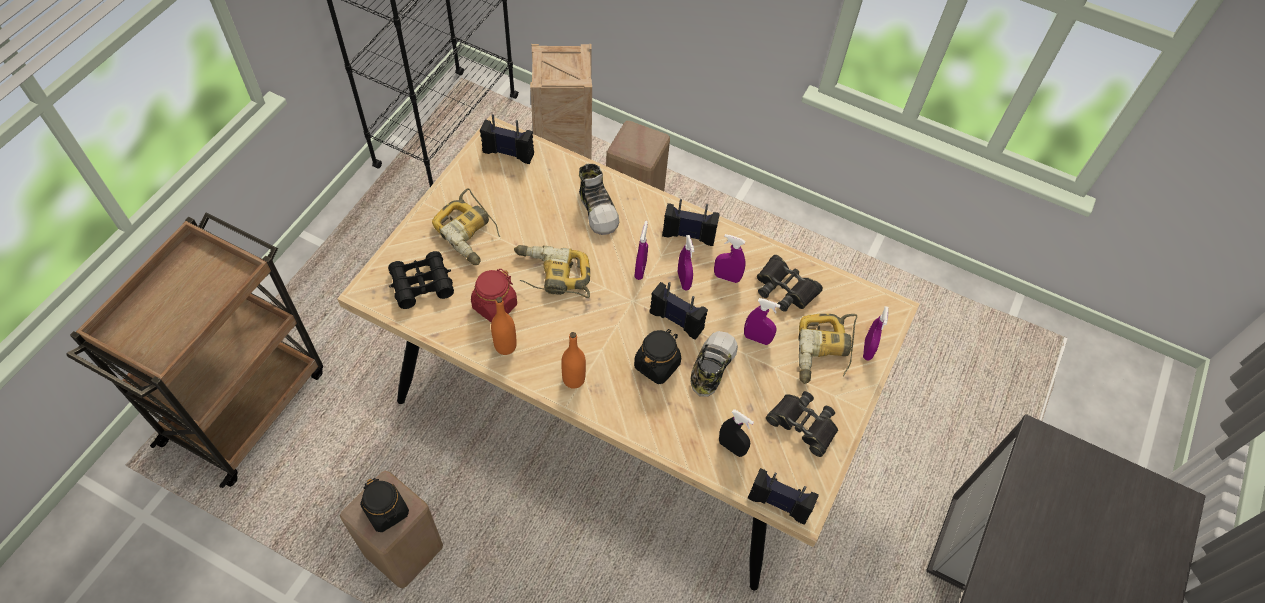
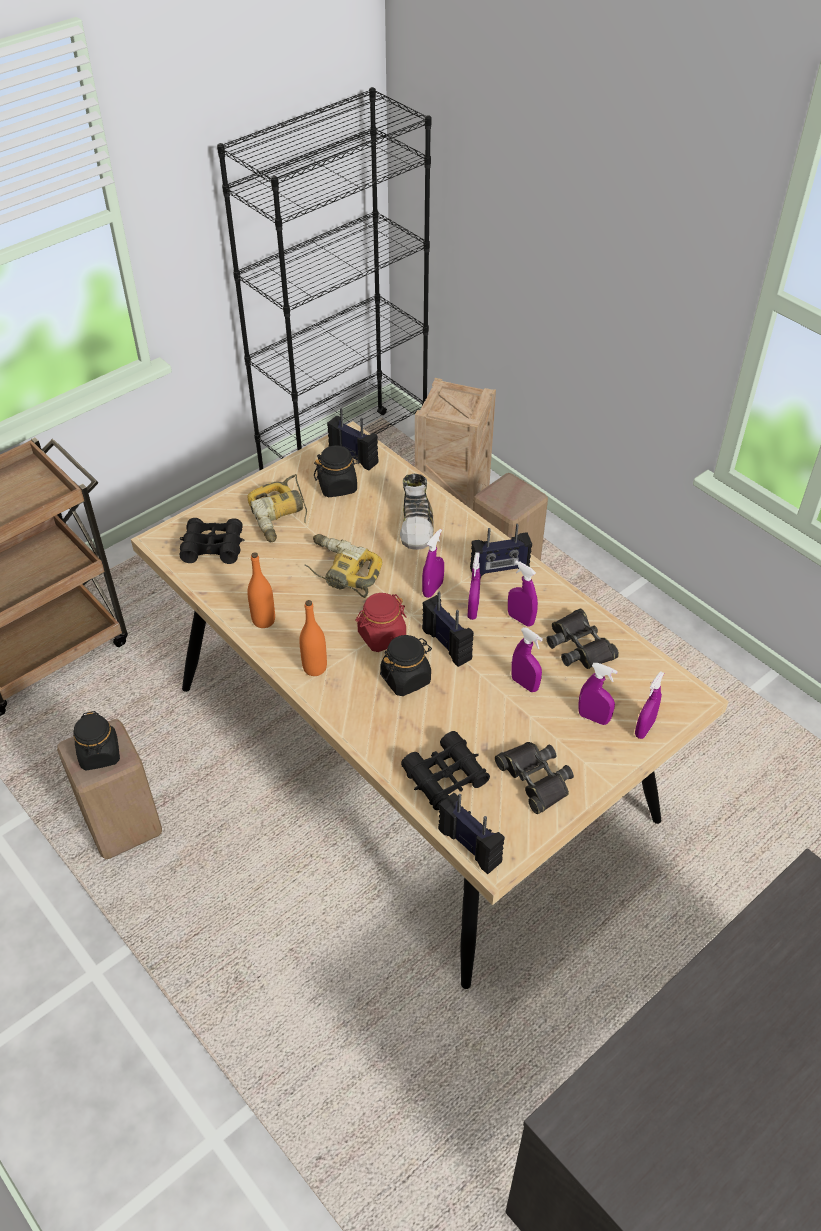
camera: 25 degrees right, 10 degrees down
red jar [471,269,517,322] -> red jar moved to [356,593,406,652]
radio [662,199,720,246] -> radio turned 135 degrees clockwise [470,524,532,579]
shoe [690,331,738,397] -> none
black spray bottle [719,409,754,457] -> black binoculars [401,731,490,810]
power drill [798,314,857,384] -> purple spray bottle [578,663,618,725]
none -> black jar [314,445,360,497]

